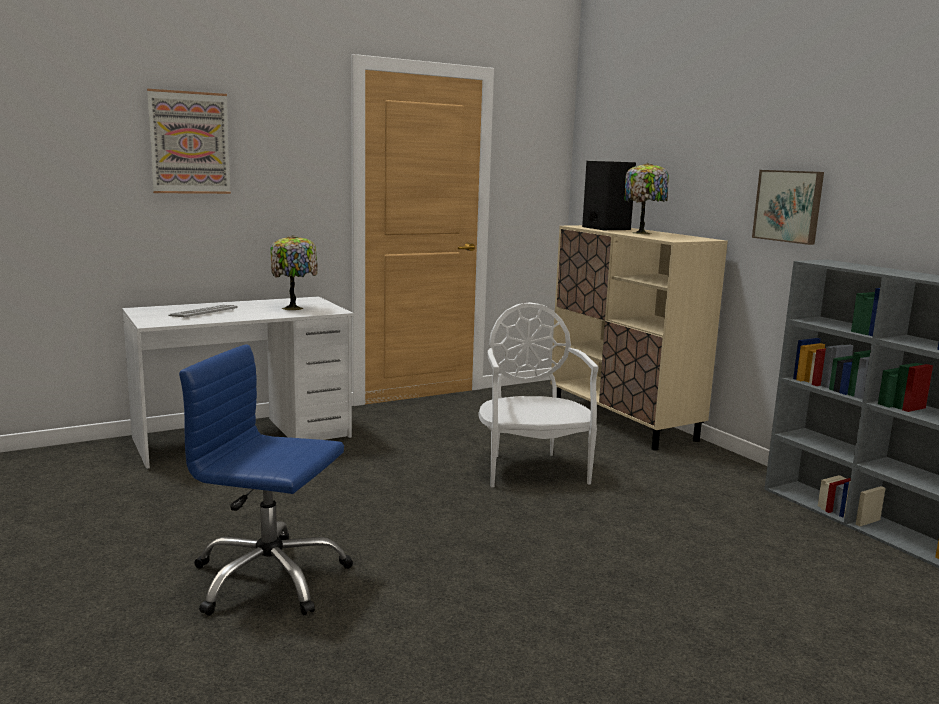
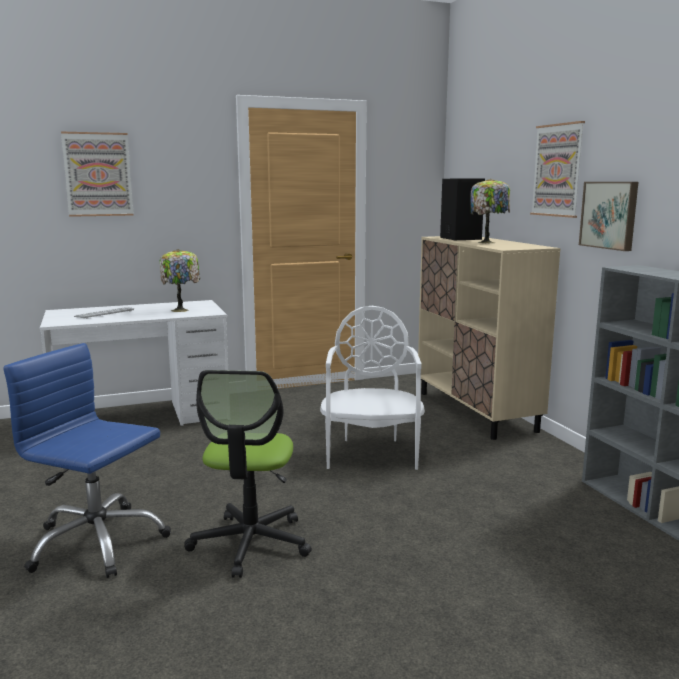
camera: 10 degrees right, 0 degrees up
none -> office chair [184,370,312,578]
none -> picture [530,121,585,218]

